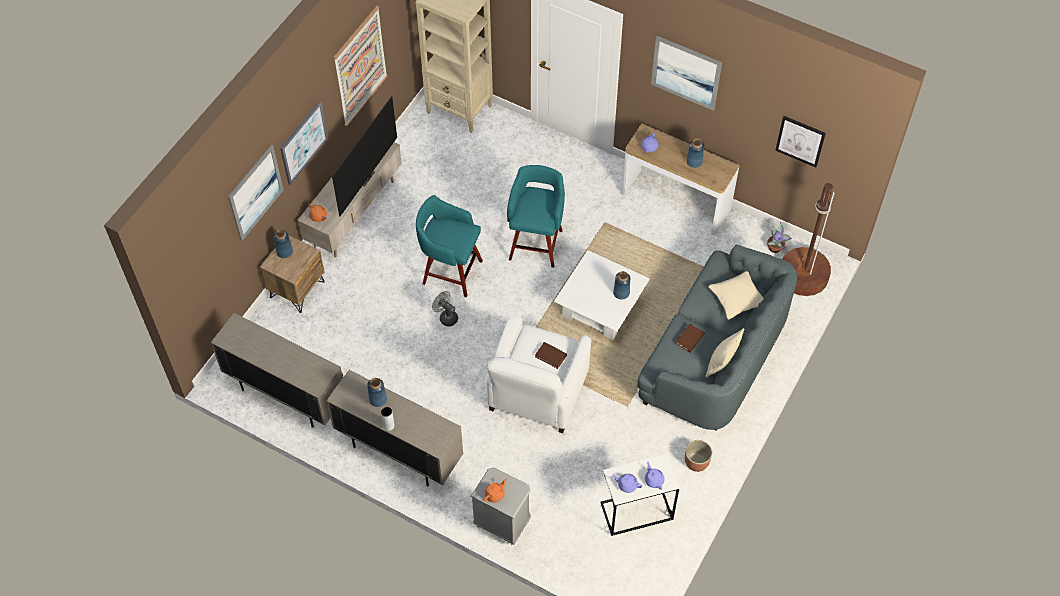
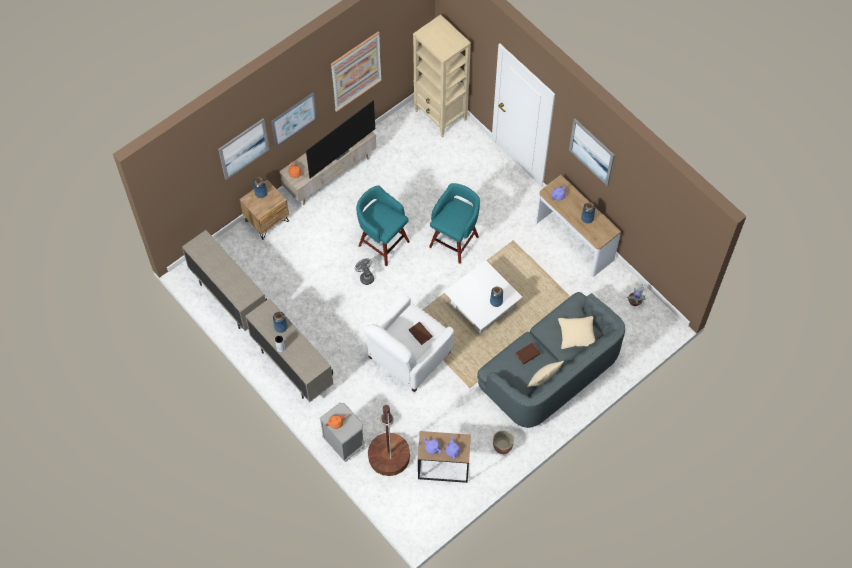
camera: 20 degrees right, 5 degrees up
white side table [600,454,680,536] -> brown side table [418,431,471,483]
picture [775,116,826,167] -> none
brown floor lamp [782,183,835,296] -> brown floor lamp moved to [368,405,410,476]

